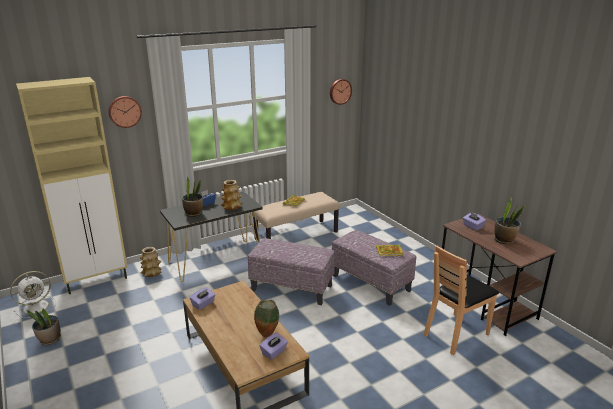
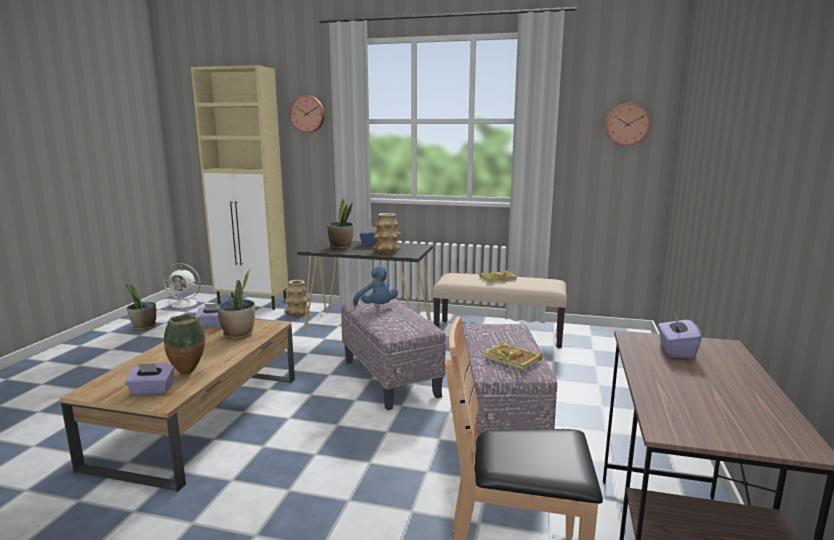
camera: 45 degrees right, 10 degrees down
potted plant [494,197,525,244] -> potted plant moved to [217,269,255,339]
none -> blue plush toy [353,266,398,306]

